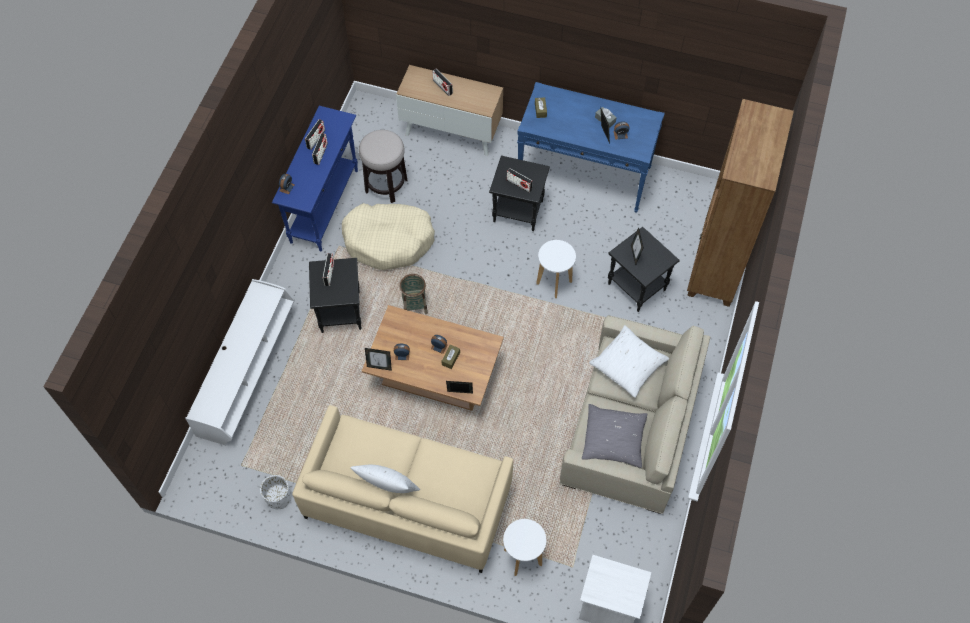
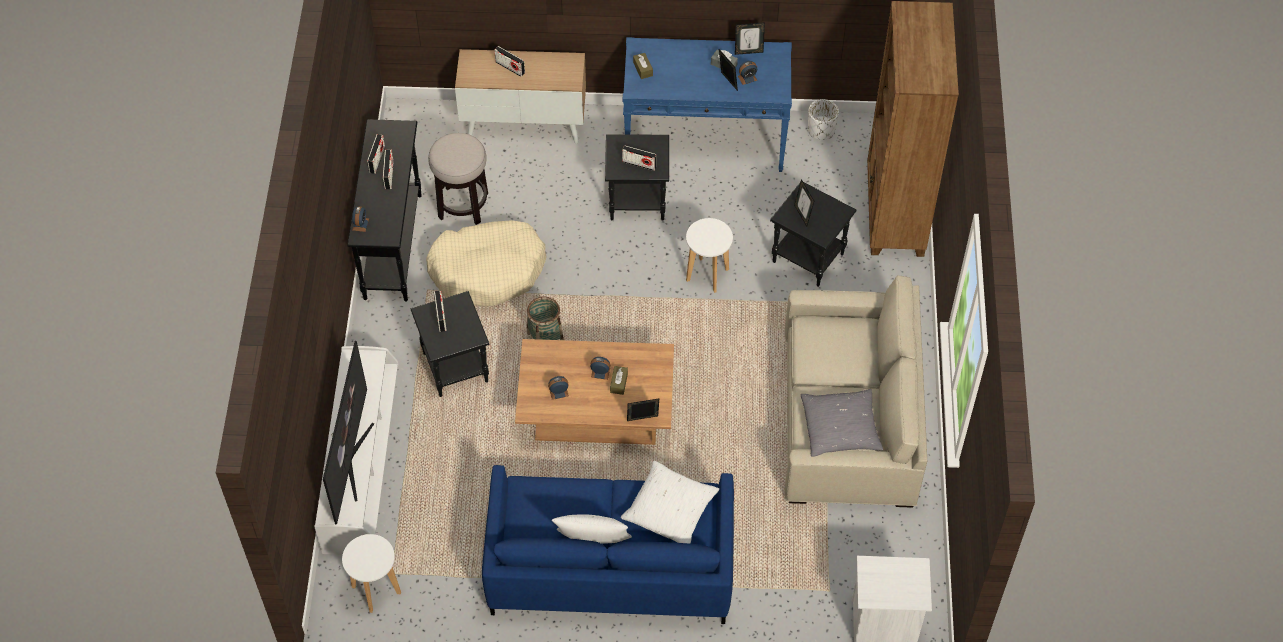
camera: 15 degrees left, 5 degrees down
white planter [260,475,291,509] -> white planter moved to [808,99,839,140]
blue console table [272,106,358,251] -> black console table [347,119,422,302]
beige sofa [292,405,513,573] -> blue sofa [482,465,734,624]
picture frame [365,348,392,371] -> picture frame moved to [735,22,765,55]
white stool [503,519,546,576] -> white stool moved to [342,534,401,613]
white pillow [589,325,669,398] -> white pillow moved to [621,461,719,544]
none -> television [323,341,374,525]

